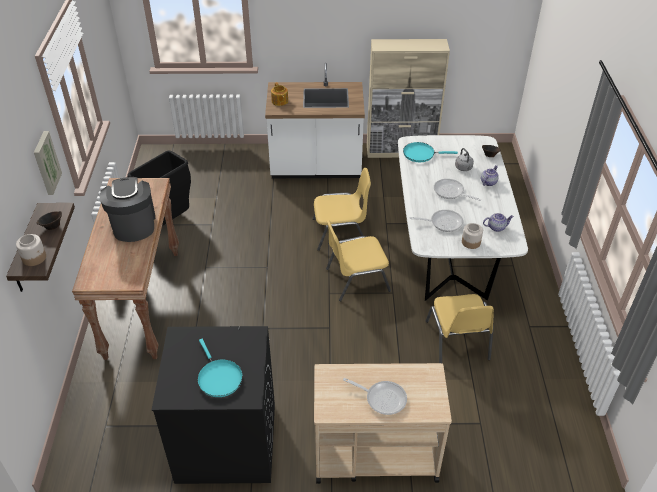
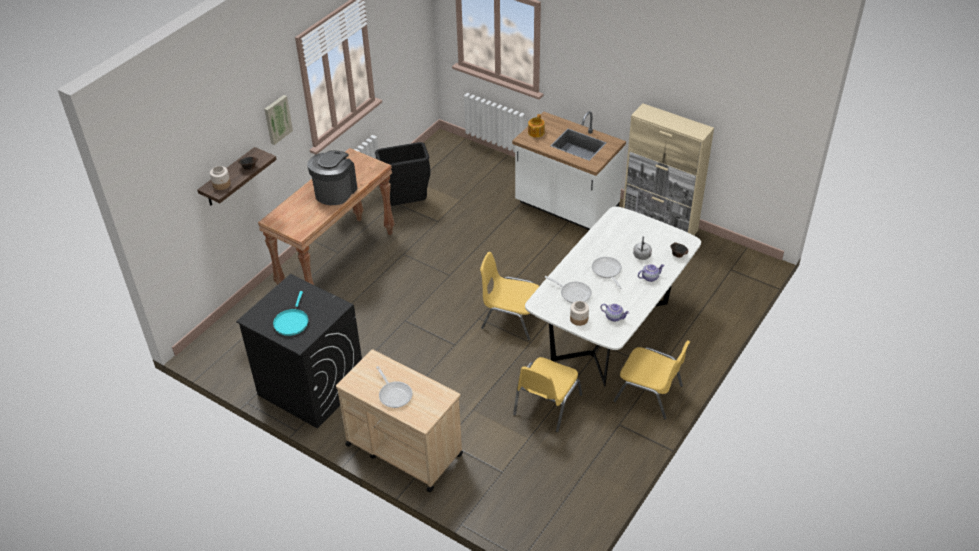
camera: 35 degrees right, 0 degrees up
yellow chair [313,168,371,251] -> yellow chair moved to [613,340,690,419]
turquoise frying pan [403,142,458,162] -> none

